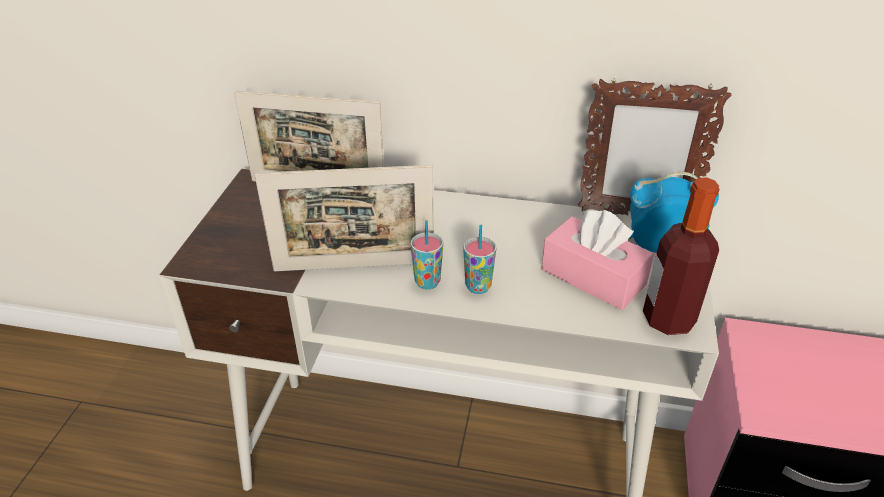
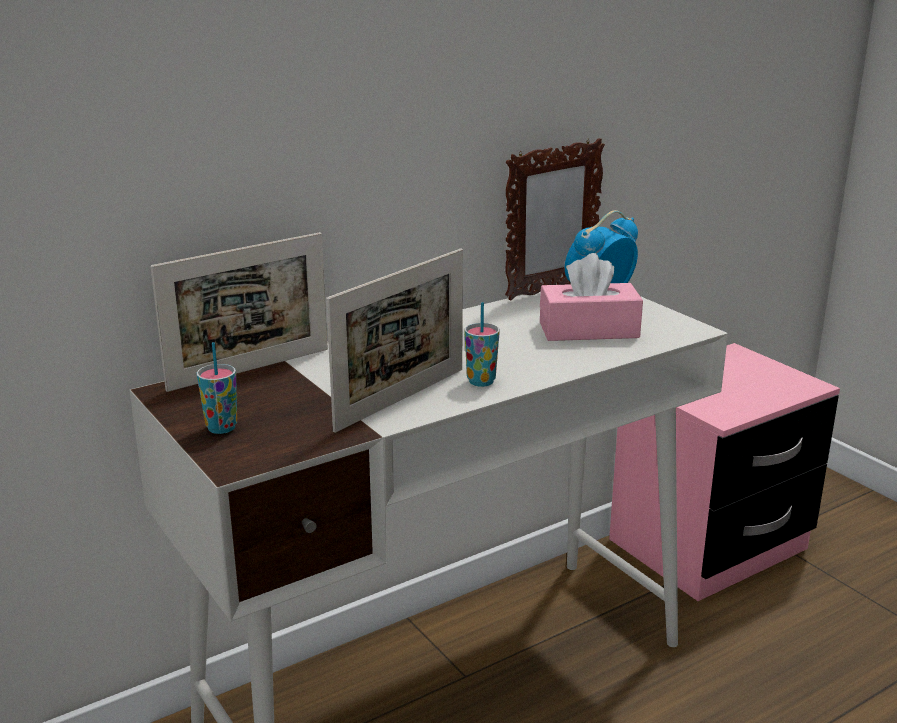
camera: 45 degrees left, 15 degrees down
cup [463,225,496,294] -> cup moved to [196,342,237,434]
bottle [643,177,720,335] -> none

